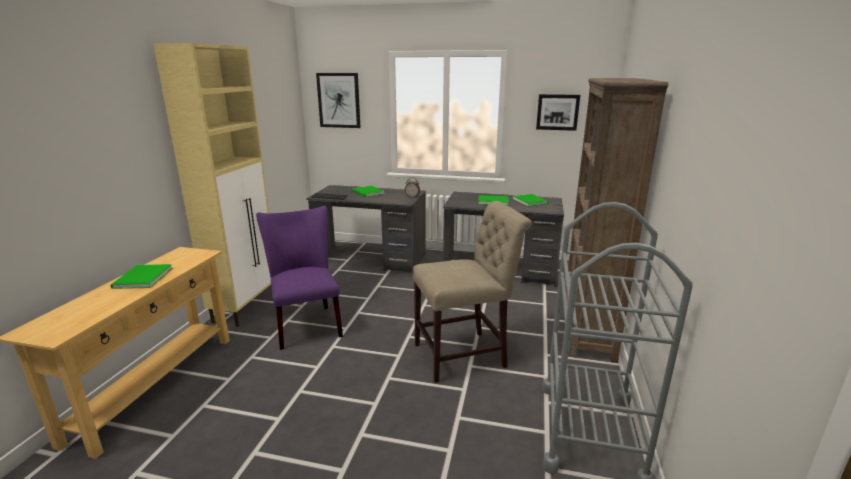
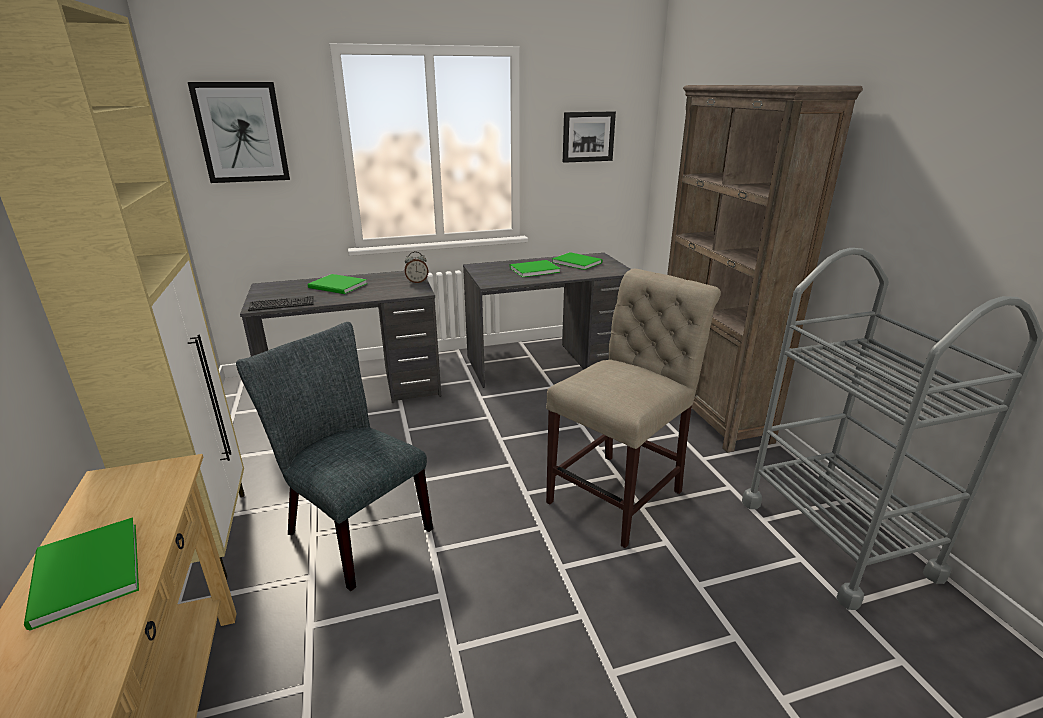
camera: 30 degrees left, 5 degrees up
purple chair [256,206,343,350] -> grey chair [236,322,433,591]

